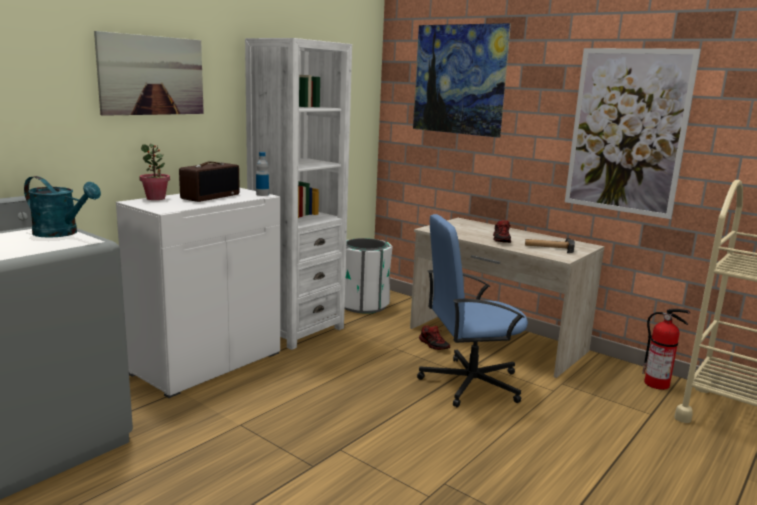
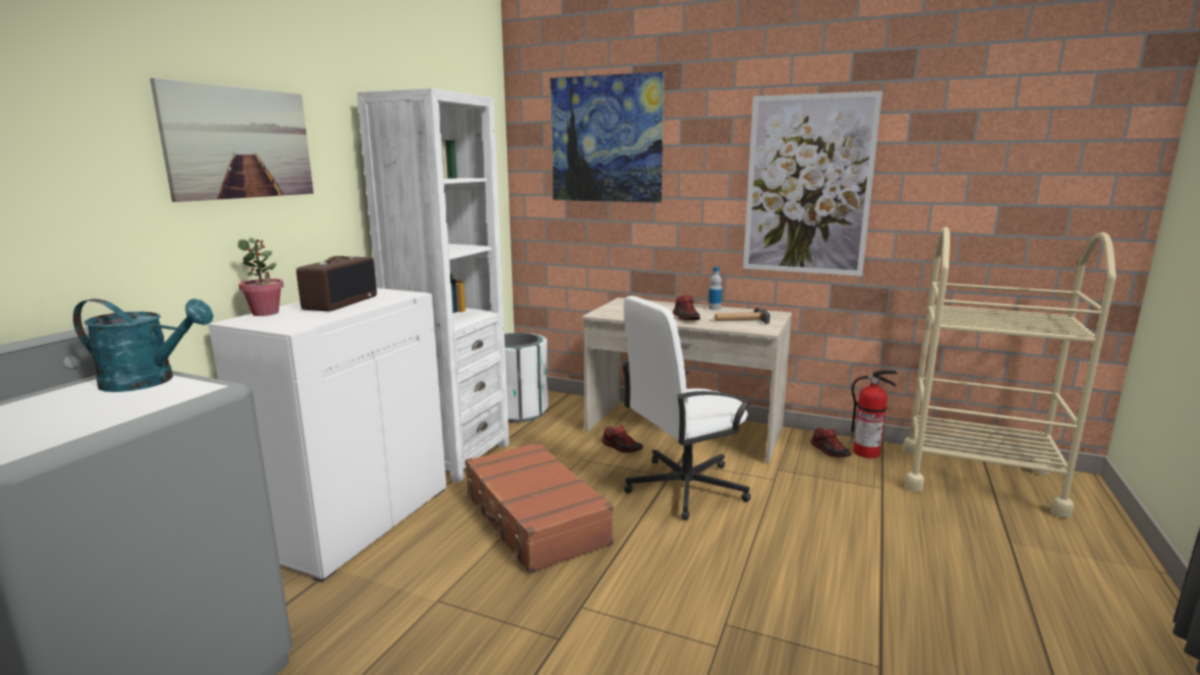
camera: 15 degrees left, 0 degrees up
bottle [256,152,269,196] -> bottle moved to [708,267,722,310]
blue office chair [417,214,528,407] -> white office chair [621,296,752,521]
none -> brown suitcase [465,442,614,574]
none -> shoe [810,428,852,457]

